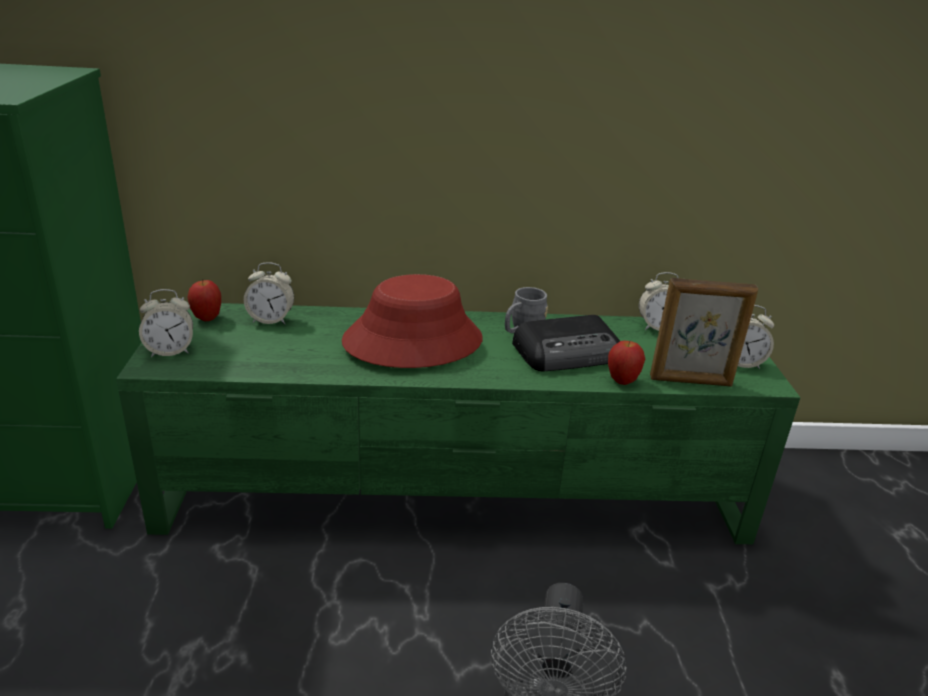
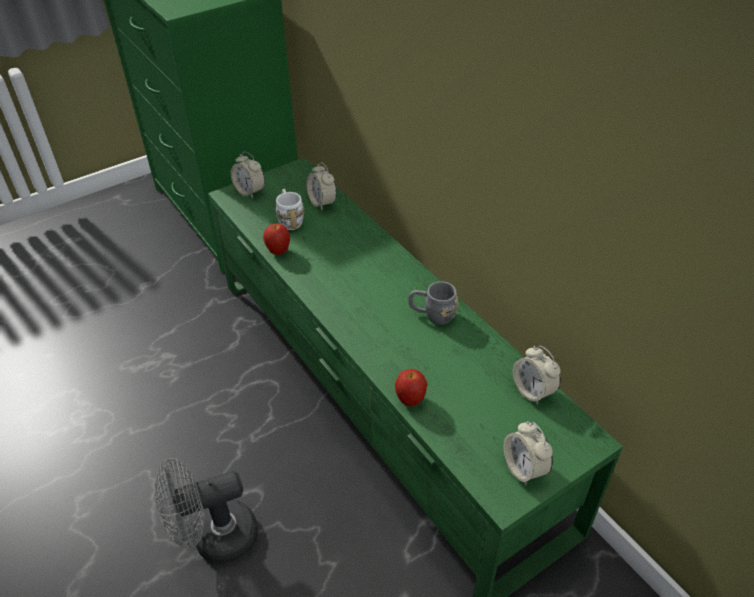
camera: 60 degrees right, 15 degrees up
apple [187,280,221,321] -> apple moved to [263,223,290,255]
red hat [342,274,483,368] -> none
radio [512,315,620,372] -> none
picture frame [650,278,758,387] -> none
none -> white mug [276,189,304,230]

